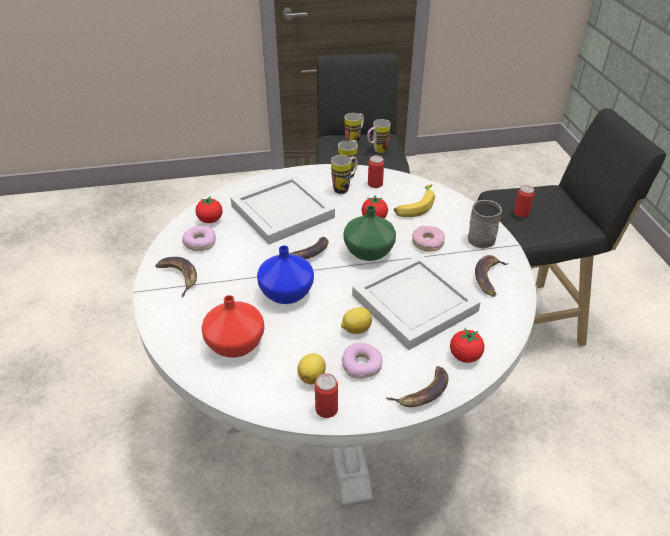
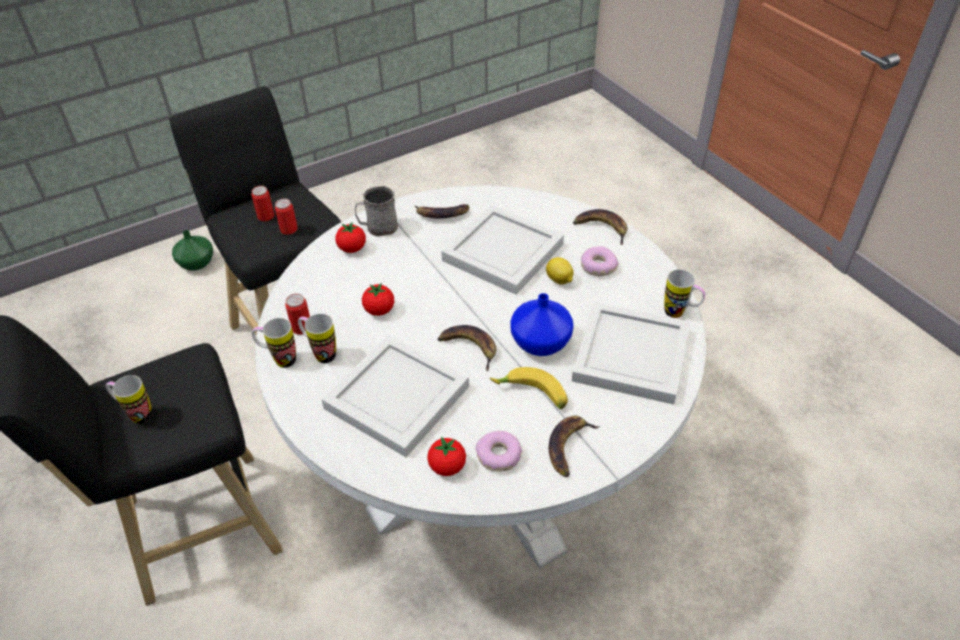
camera: 110 degrees left, 5 degrees up
red vase [202,295,264,358] -> white tray [572,302,690,405]
lemon [297,353,326,384] -> none
can [315,373,338,418] -> can moved to [251,186,274,221]
green vase [343,206,396,261] -> green vase moved to [172,230,213,271]
mug [367,119,391,153] -> mug moved to [664,269,705,318]
banana [394,184,435,217] -> banana moved to [490,367,568,410]
donut [412,226,445,252] -> none
tomato [450,328,485,363] -> tomato moved to [336,222,366,253]

